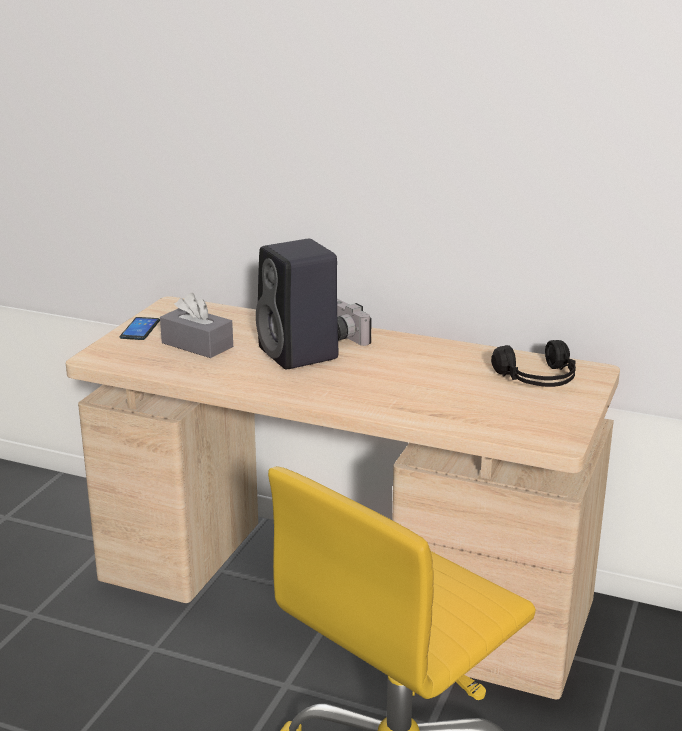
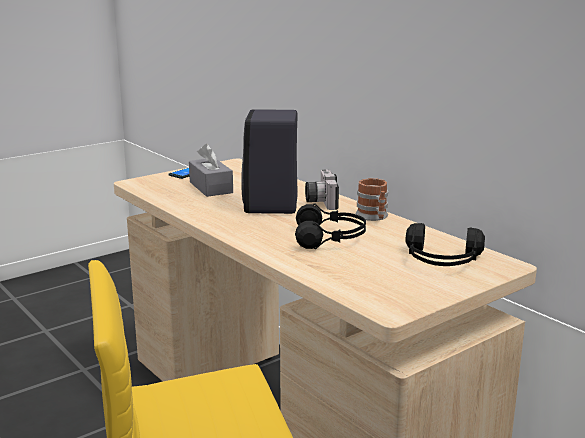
camera: 30 degrees right, 5 degrees down
none -> black headphones [295,203,366,249]
none -> mug [355,178,388,221]

